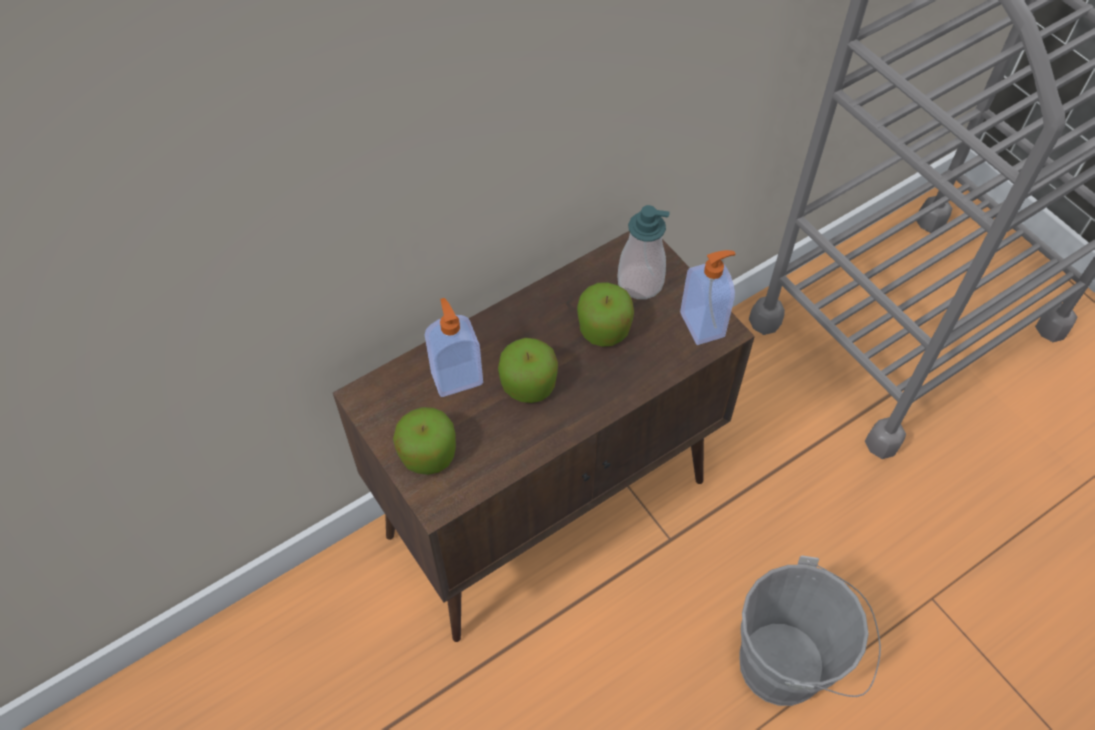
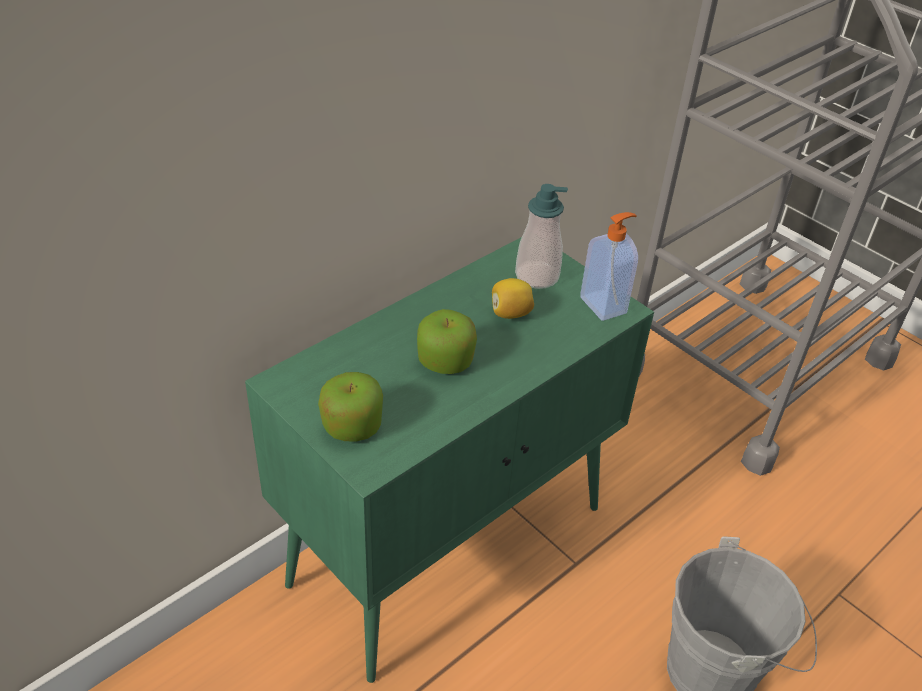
camera: 10 degrees left, 15 degrees down
brown cabinet [333,231,755,642] -> green cabinet [245,237,654,683]
soap dispenser [425,298,483,397] -> none
apple [577,283,634,347] -> lemon [492,278,534,319]

